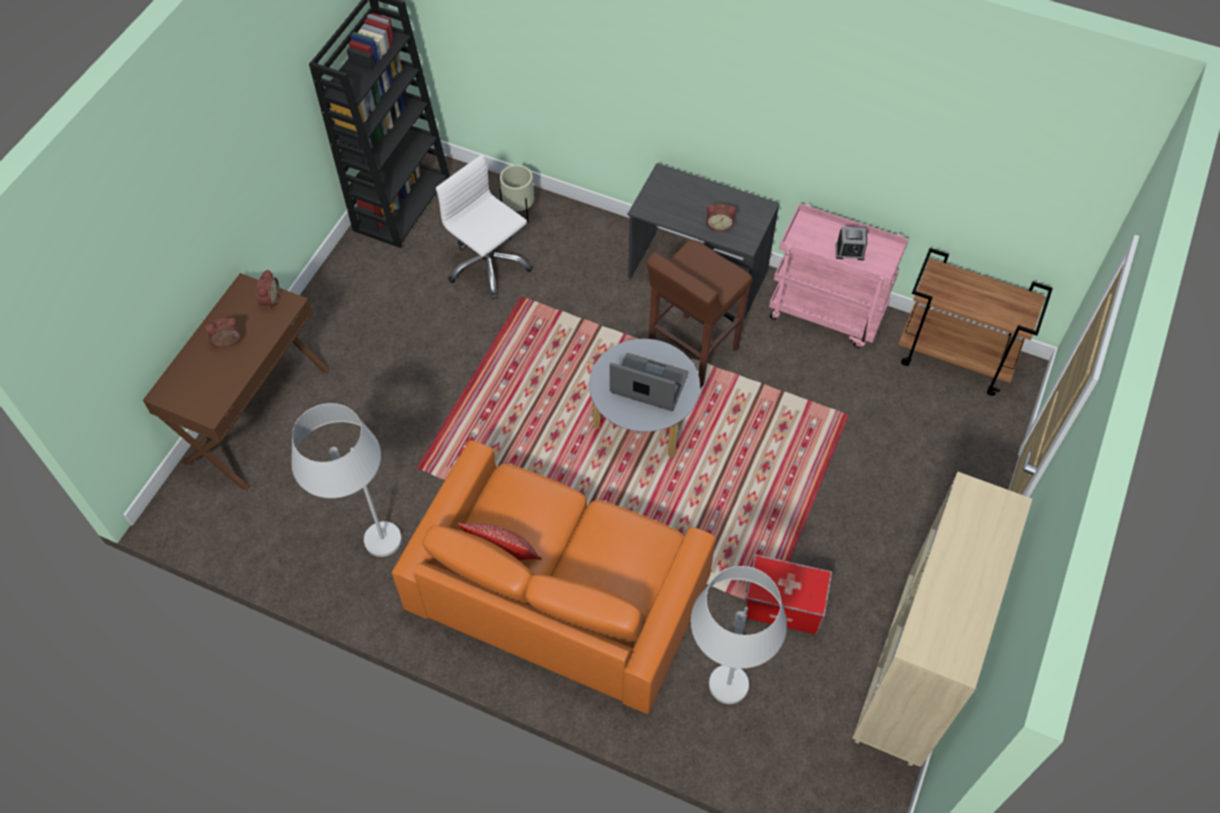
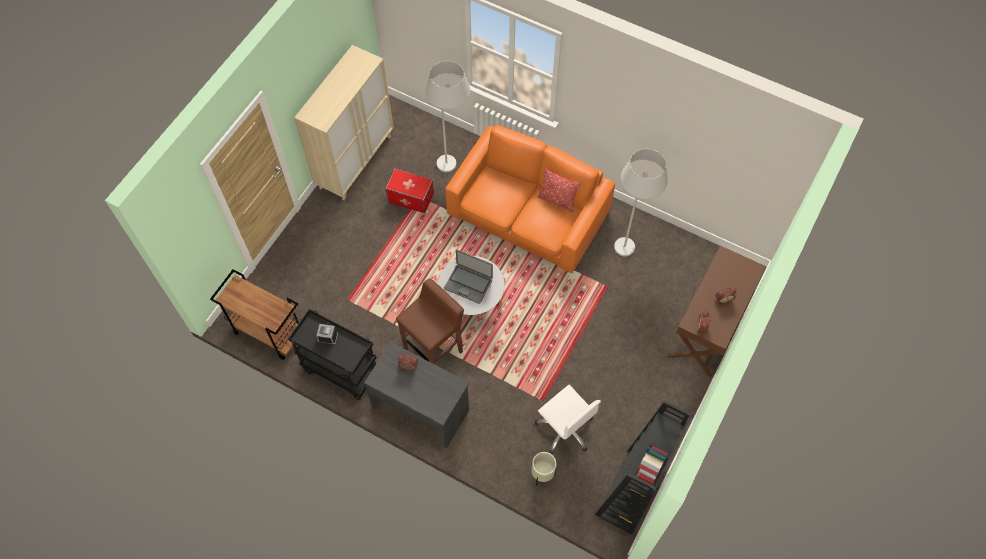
camera: 175 degrees left, 5 degrees up
pink cart [769,203,908,348] -> black cart [288,309,377,401]

